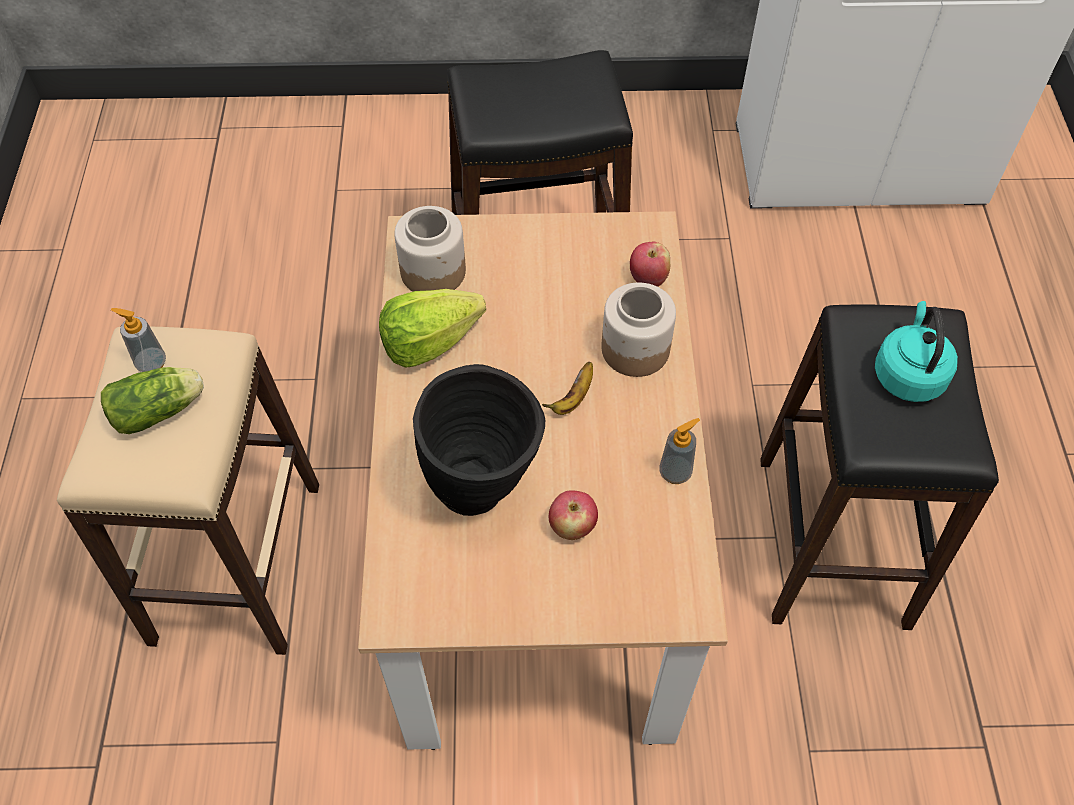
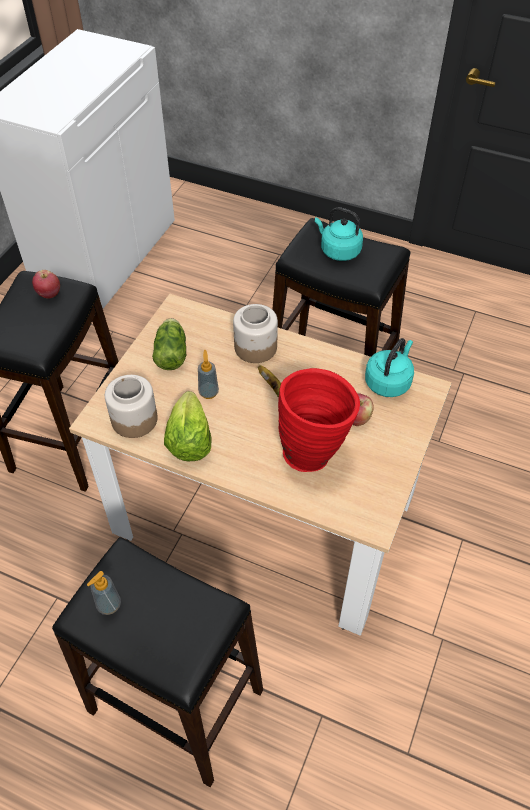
camera: 65 degrees left, 5 degrees down
beige stool [57,327,319,655] -> black stool [52,537,263,787]
lettuce [101,367,204,434] -> lettuce moved to [152,318,186,370]
black vase [413,364,545,516] -> red vase [278,368,360,472]
apple [630,242,670,287] -> apple moved to [32,270,60,299]
soap dispenser [659,418,700,484] -> soap dispenser moved to [198,350,219,399]
none -> turquoise kettle [365,338,414,397]

